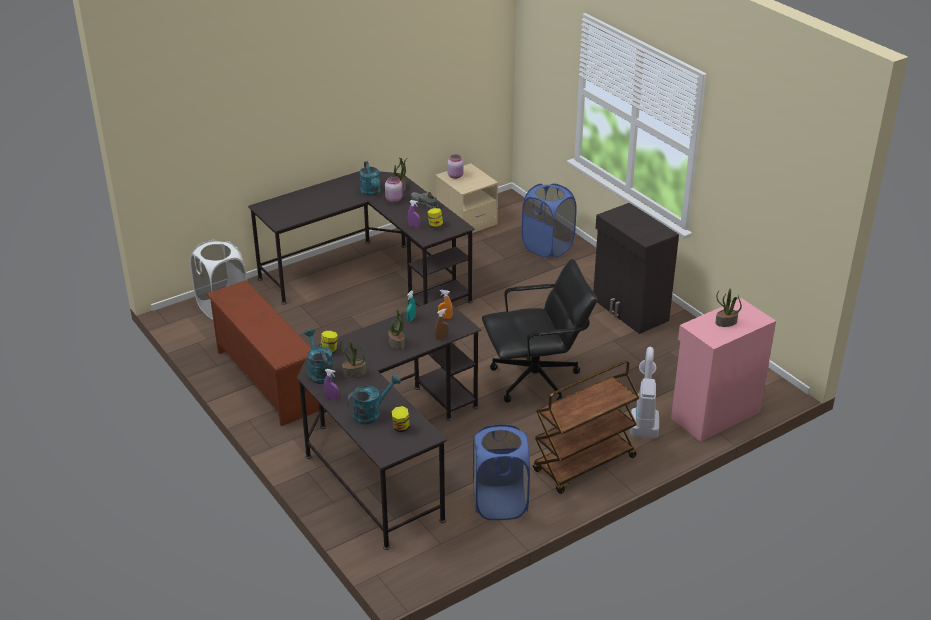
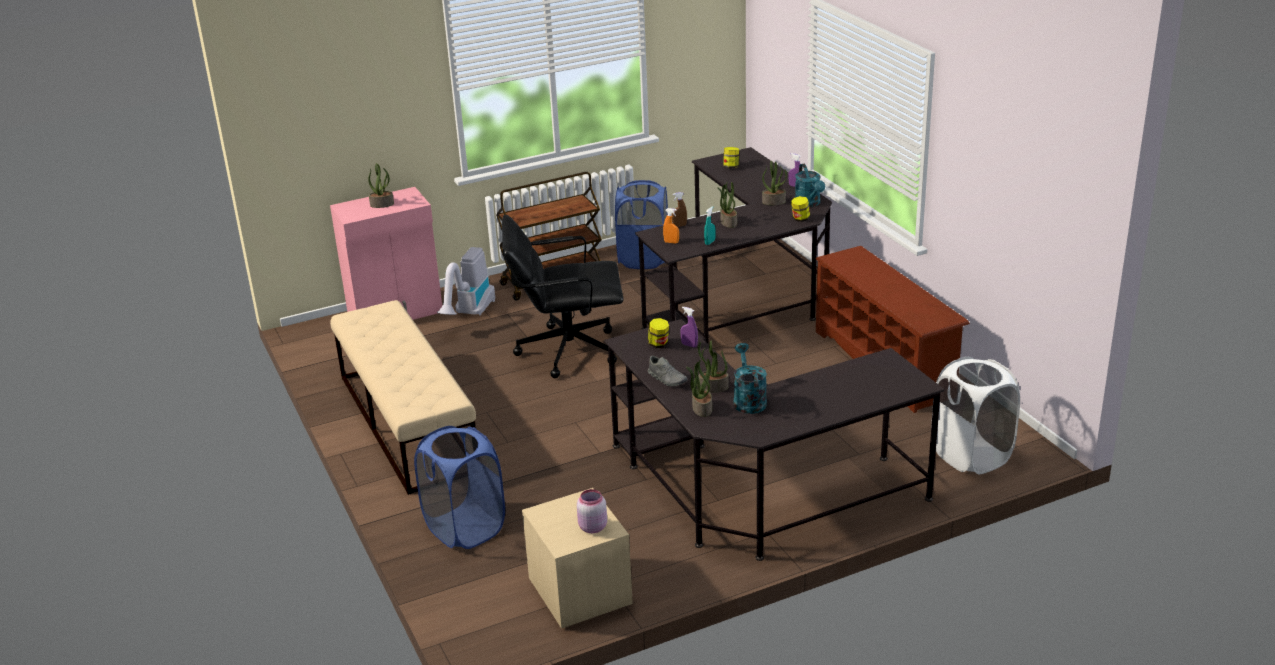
camera: 170 degrees left, 5 degrees down
turquoise watering can [346,374,401,425] -> none
pink jar [385,176,403,202] -> potted plant [698,341,729,393]
black cabinet [593,203,679,334] -> beige bench [330,300,476,495]

